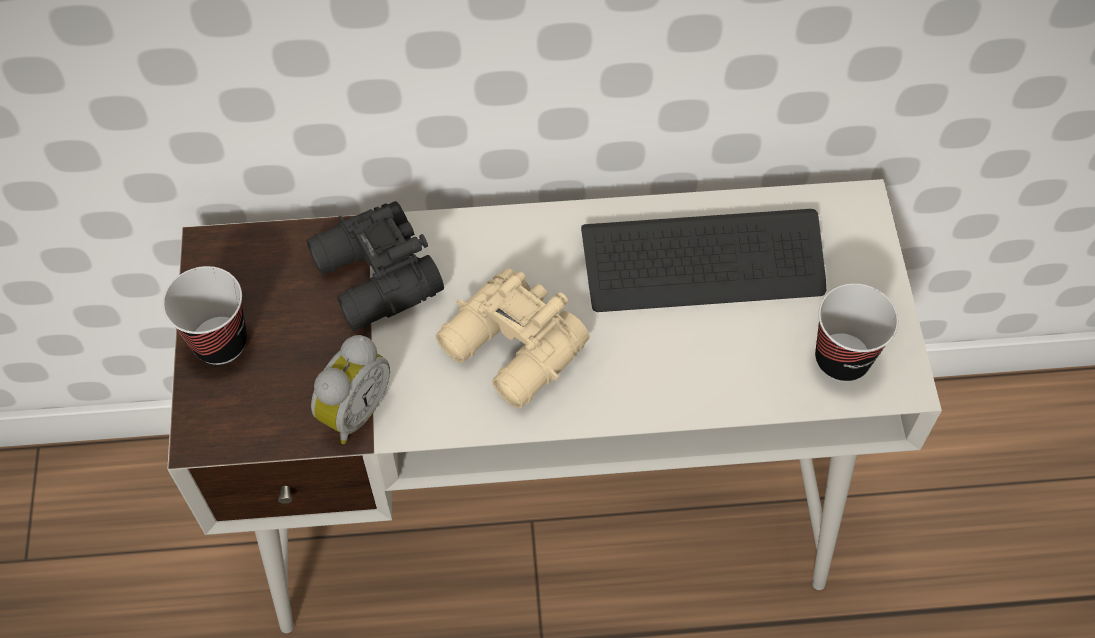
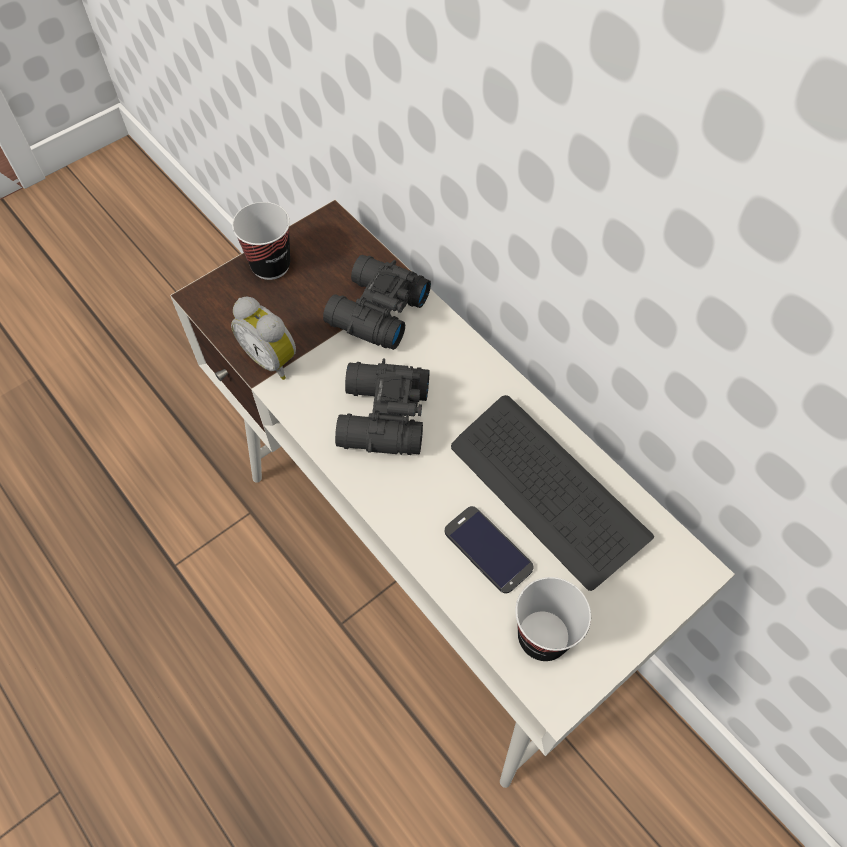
camera: 55 degrees right, 0 degrees up
alarm clock [311,335,390,444] -> alarm clock turned 45 degrees clockwise [231,297,296,380]
beige binoculars [435,268,590,409] -> black binoculars [335,359,429,455]
none -> phone [445,506,534,593]

